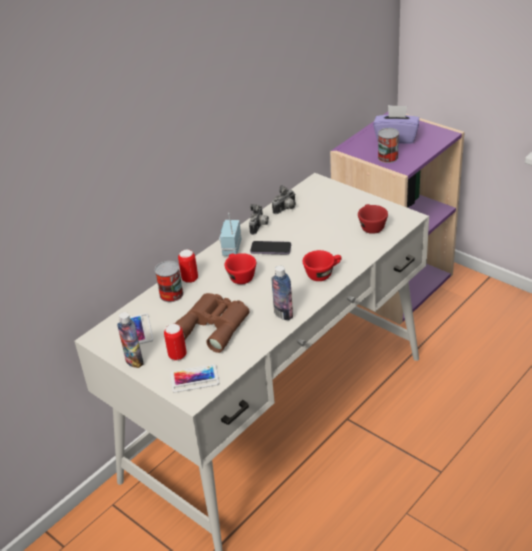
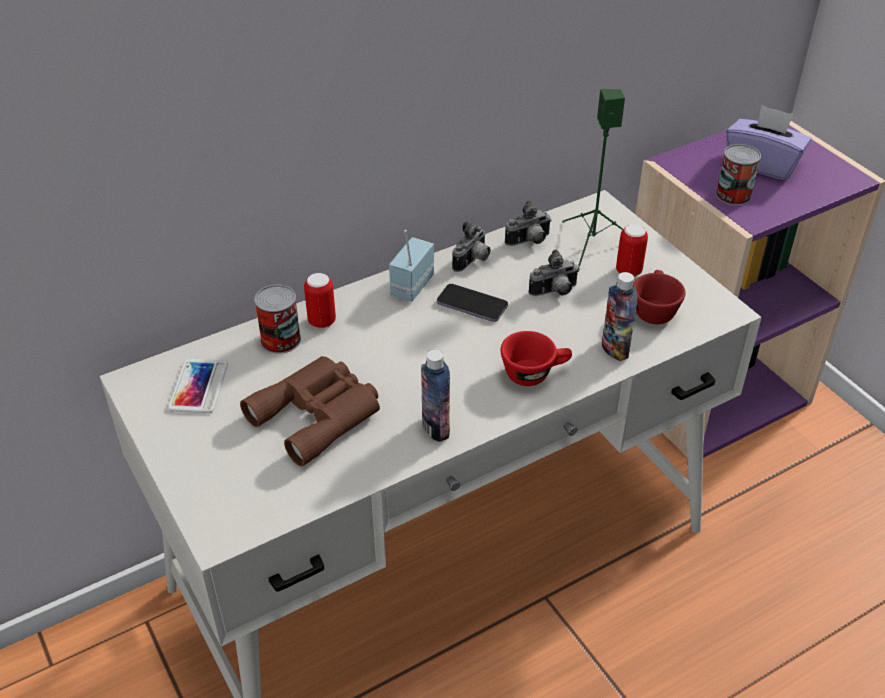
camera: 15 degrees right, 5 degrees up
bottle [117,312,144,368] -> bottle moved to [602,272,638,361]
can [164,324,187,360] -> can moved to [616,224,648,277]
phone [170,364,220,393] -> none
red cup [224,253,256,284] -> none
none -> camera [529,249,579,296]
none -> green speaker [562,89,625,270]

